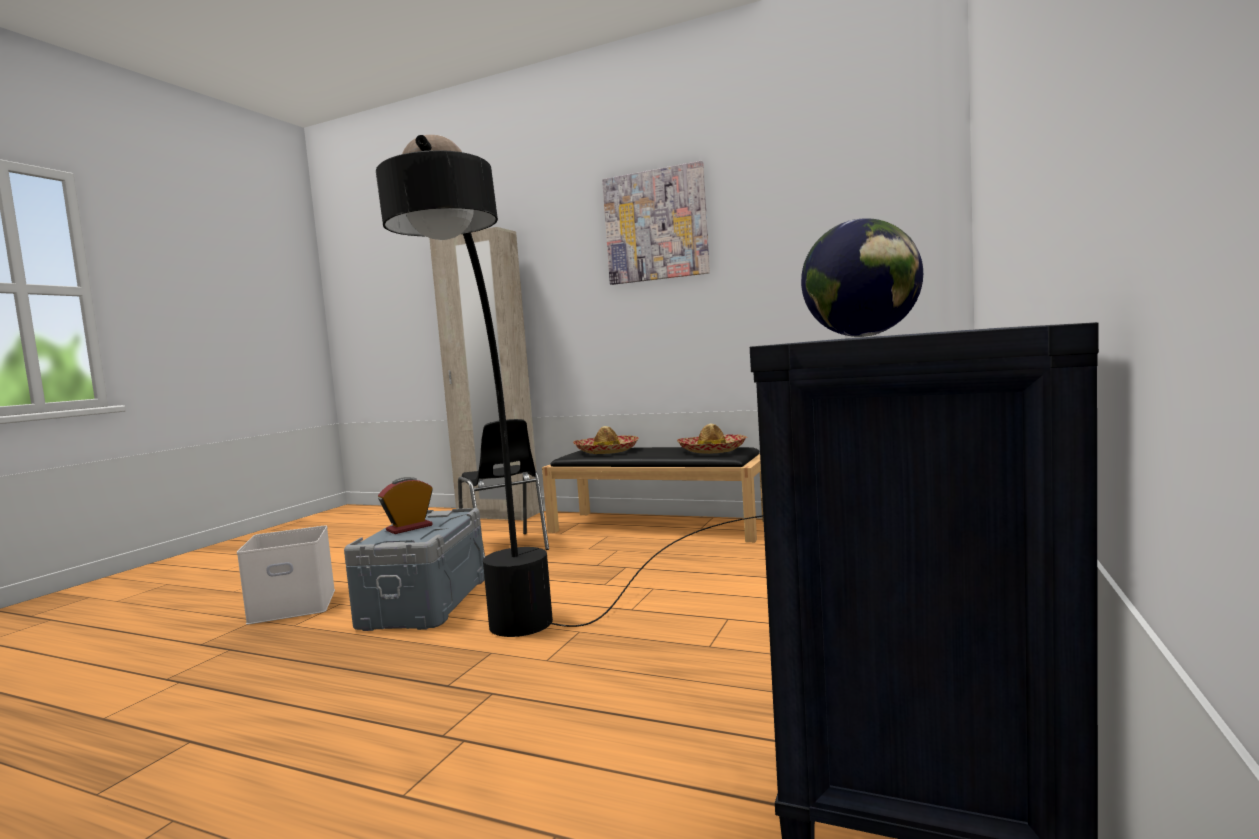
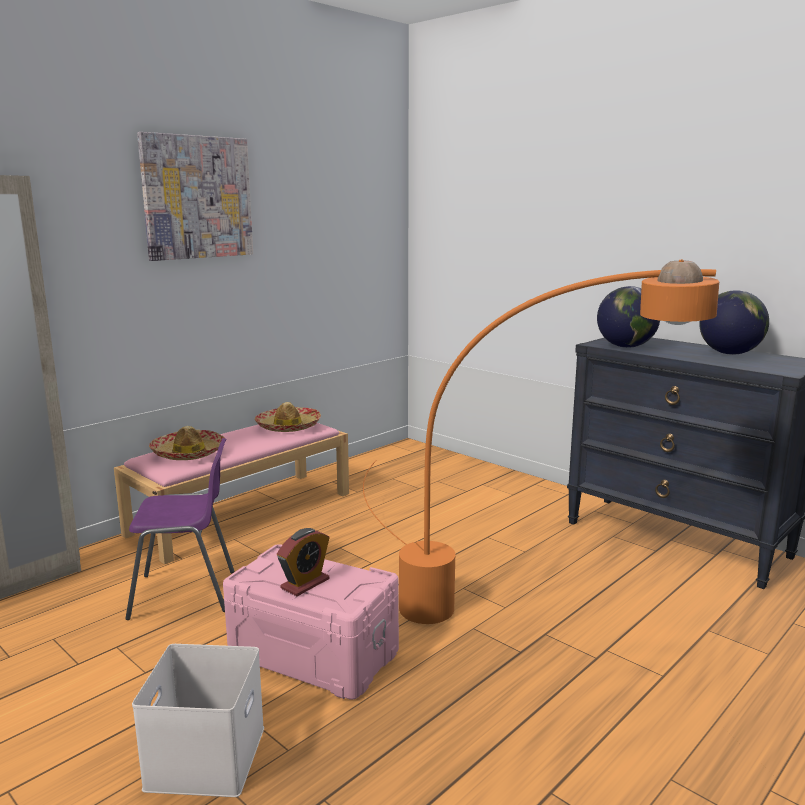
camera: 70 degrees left, 10 degrees up
grey storage box [344,508,485,631] -> pink storage box [223,544,399,700]
black floor lamp [376,135,763,637] -> orange floor lamp [363,260,719,624]
alarm clock [378,477,433,534] -> alarm clock turned 120 degrees counterclockwise [277,528,329,596]
black chair [458,419,549,557] -> purple chair [125,438,235,620]
black bench [542,447,764,543] -> pink bench [114,423,349,564]
none -> globe [699,290,769,355]

